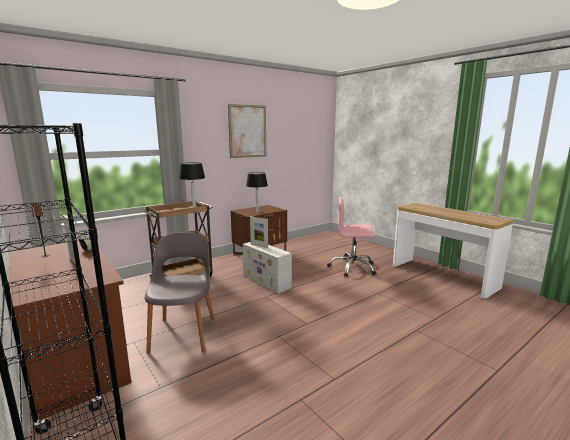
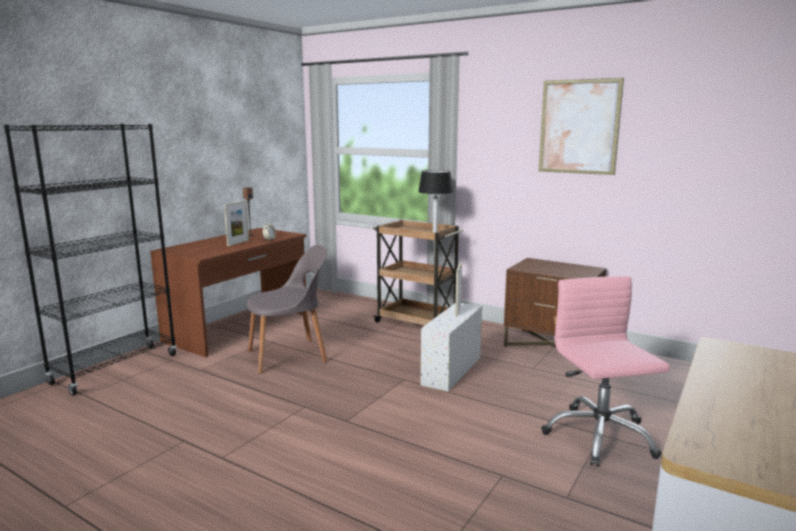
camera: 70 degrees right, 0 degrees up
black table lamp [246,172,268,212] -> none

